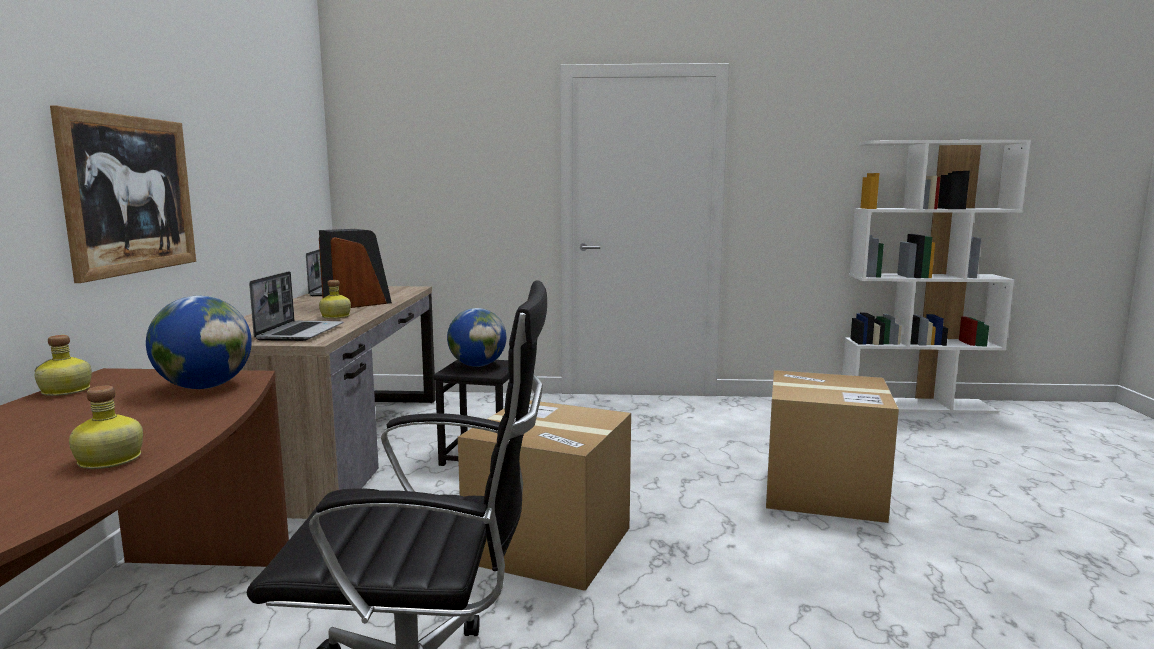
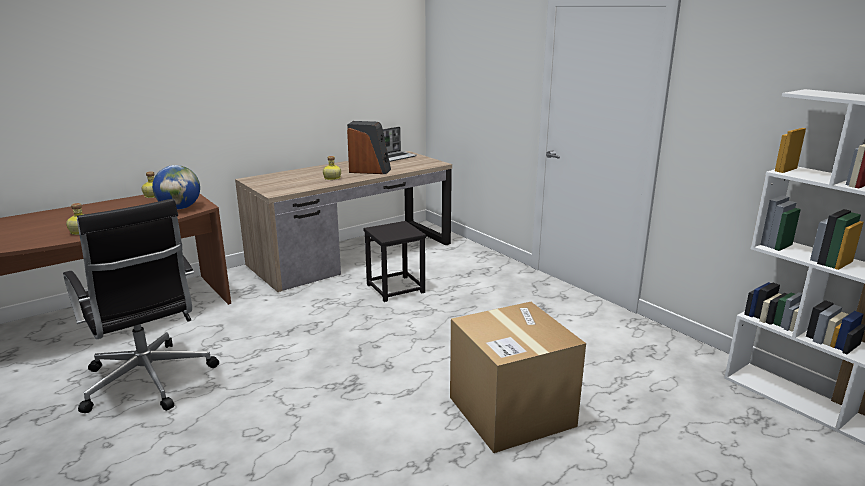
camera: 50 degrees right, 10 degrees up
picture [50,106,196,283] -> none
laptop [249,271,344,341] -> none
globe [447,308,506,367] -> none
cardboard box [458,400,631,591] -> none

